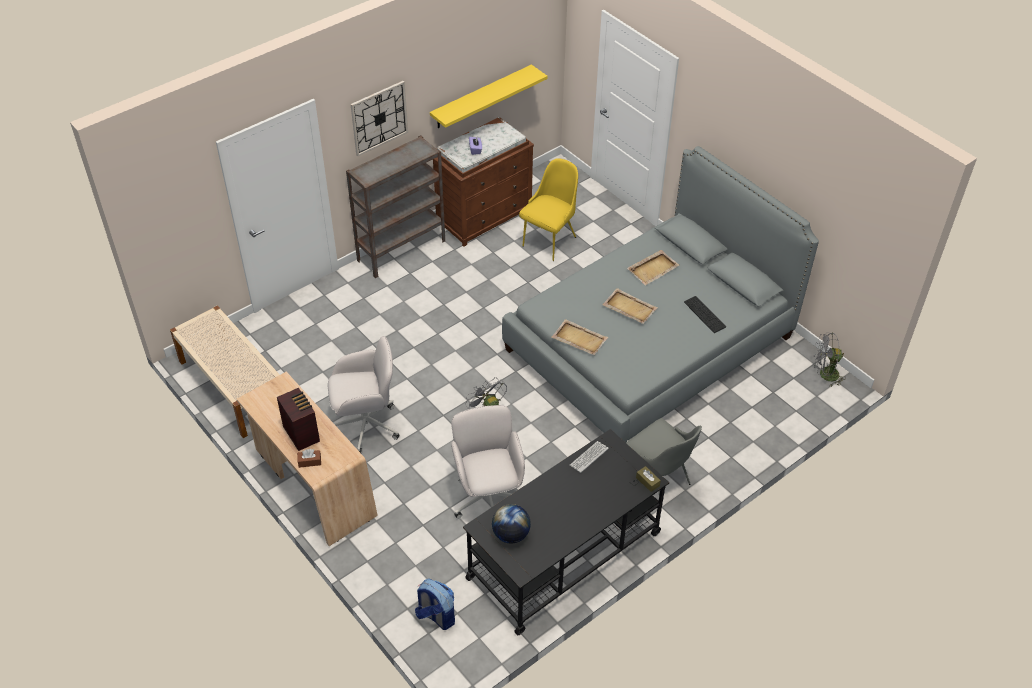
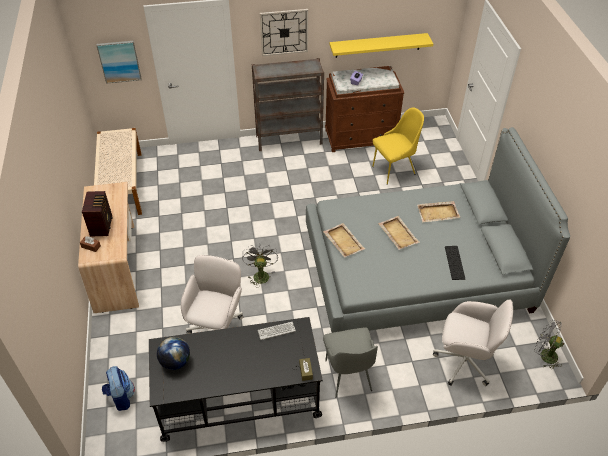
camera: 30 degrees right, 0 degrees up
white office chair [328,336,400,454] -> white office chair moved to [433,299,513,386]
none -> picture [96,41,142,84]

